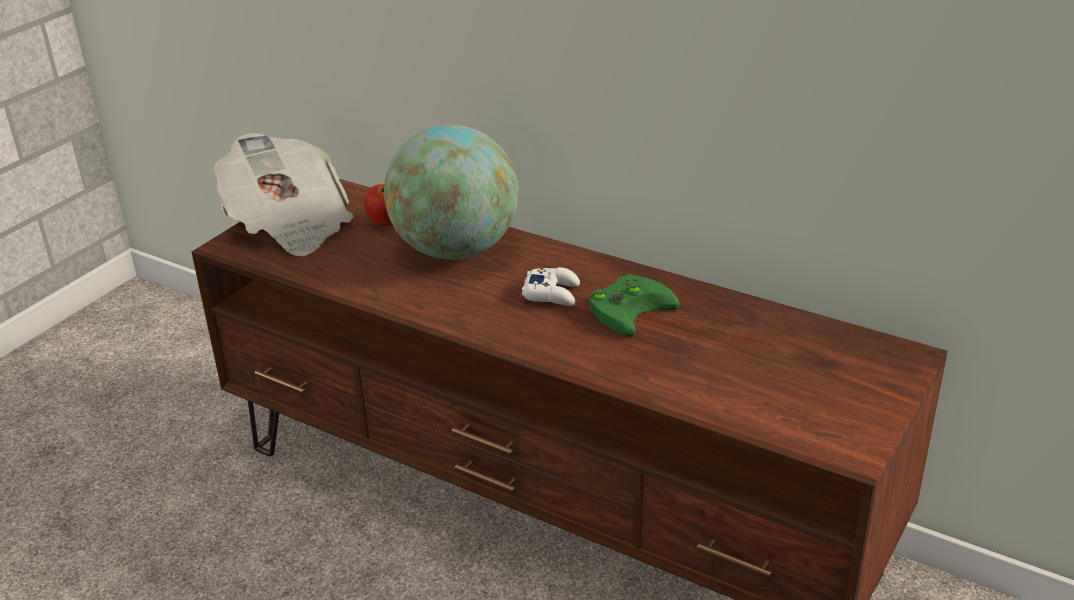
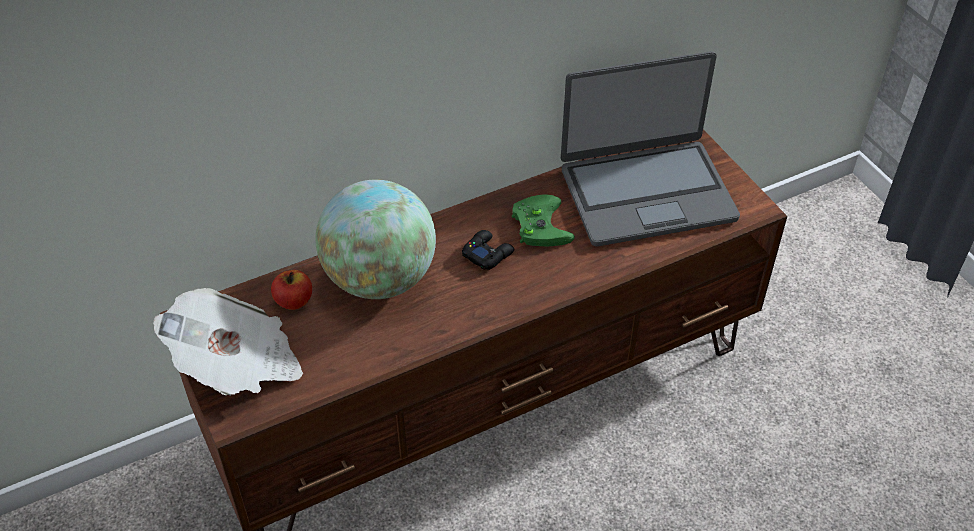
camera: 60 degrees left, 15 degrees up
white game controller [522,267,580,306] -> black game controller [462,230,514,270]
none -> laptop [561,51,740,247]

